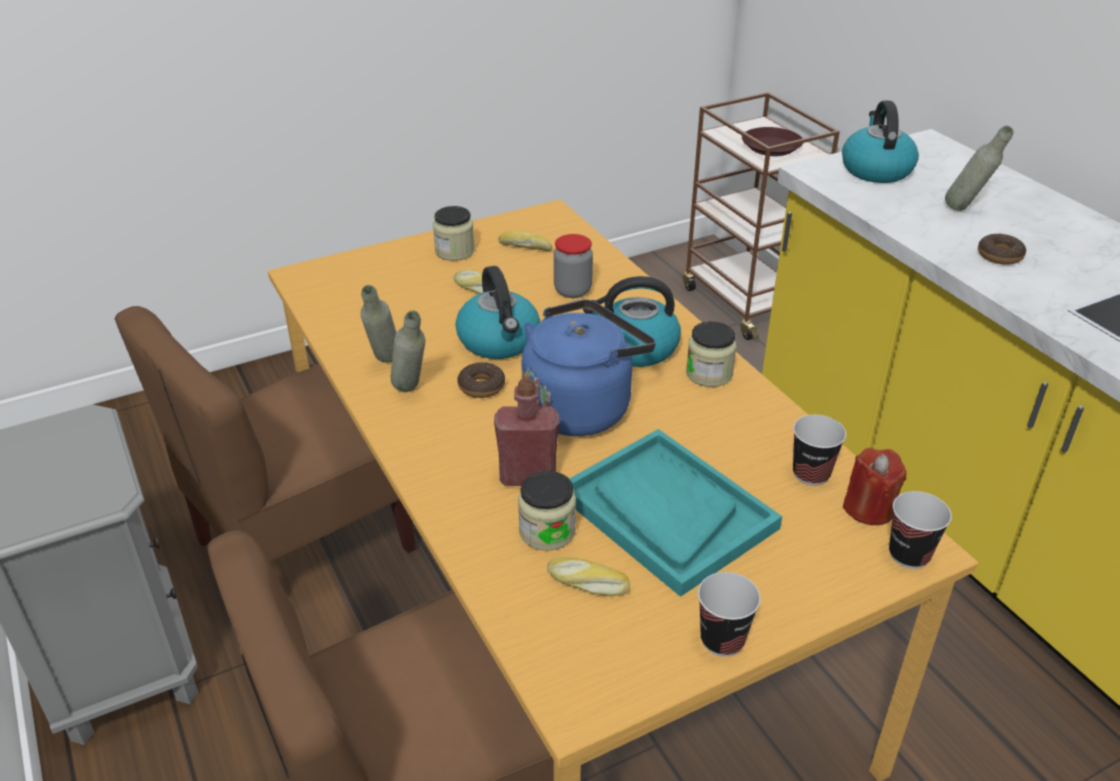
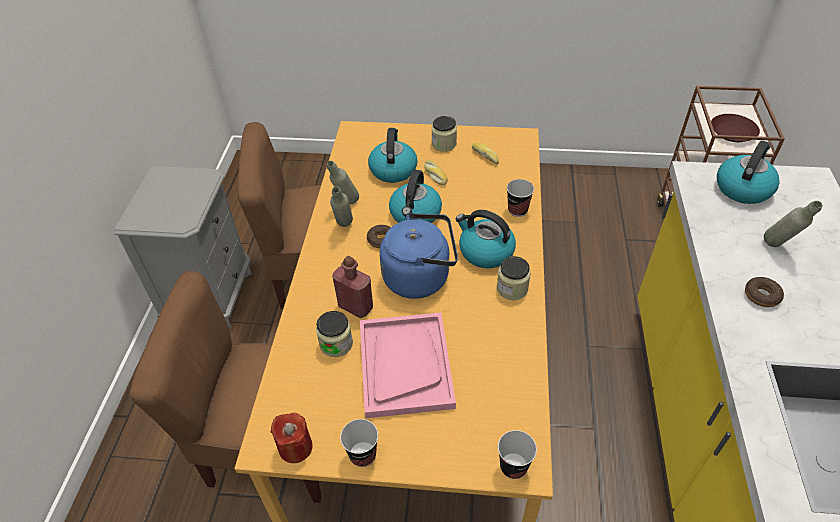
camera: 35 degrees right, 10 degrees up
bread [547,557,630,596] -> none
jar [554,234,593,298] -> none
turquoise tray [569,429,782,597] -> pink tray [360,312,456,418]
cup [793,415,846,486] -> cup moved to [507,179,534,217]
red candle [843,448,906,525] -> red candle moved to [271,413,313,463]
none -> kettle [368,128,418,183]

